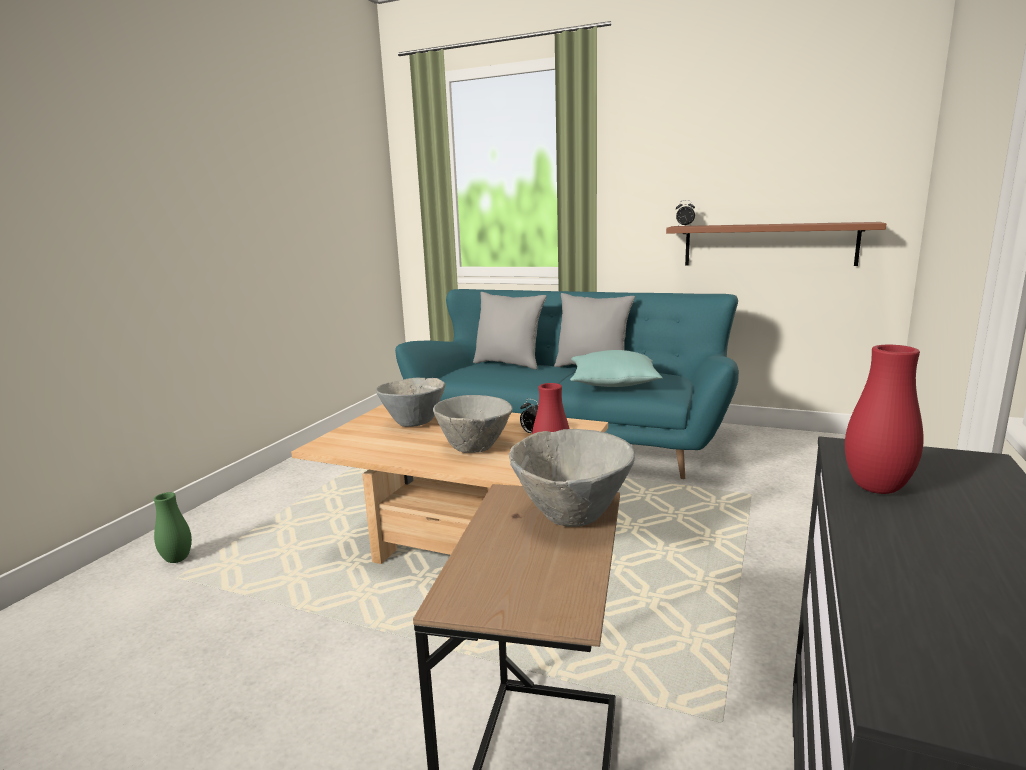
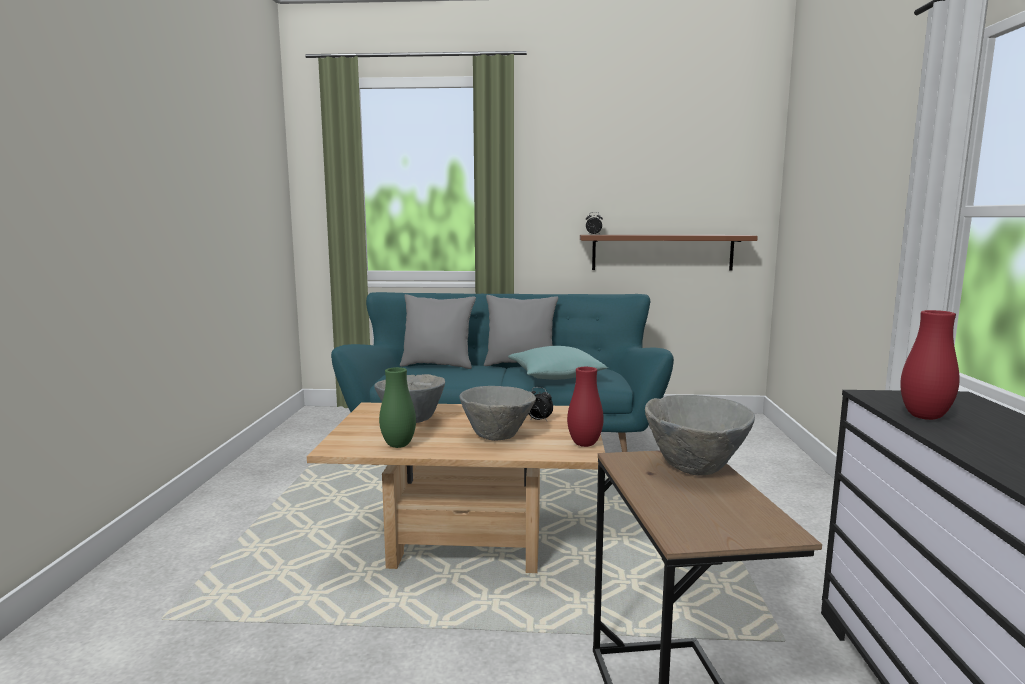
camera: 20 degrees left, 5 degrees down
green vase [154,492,192,563] -> green vase moved to [379,367,416,448]

